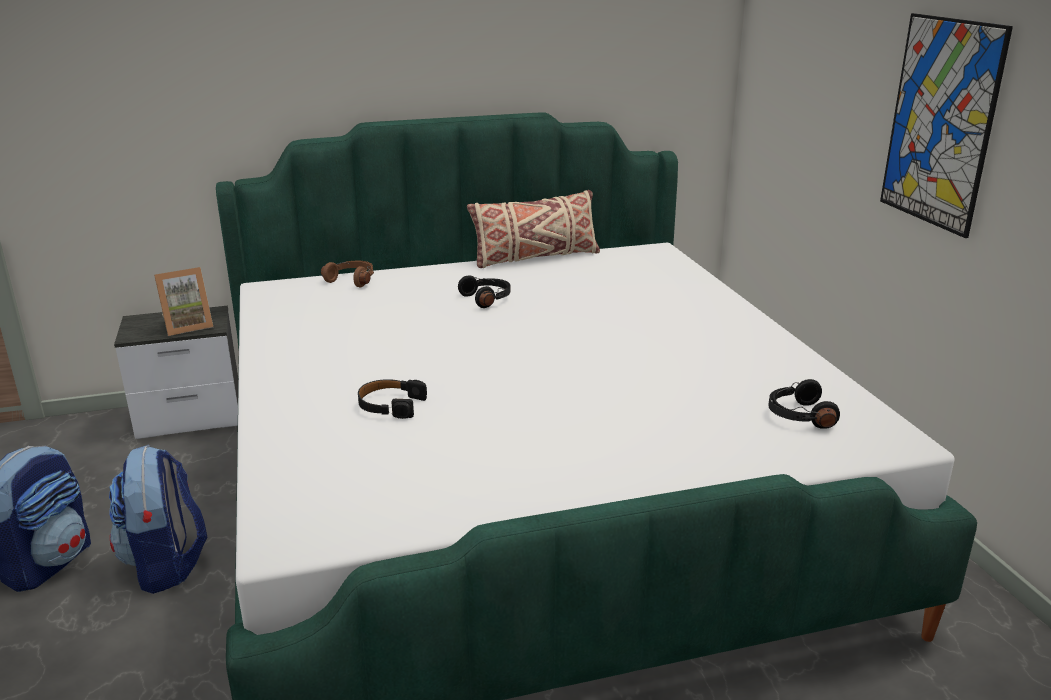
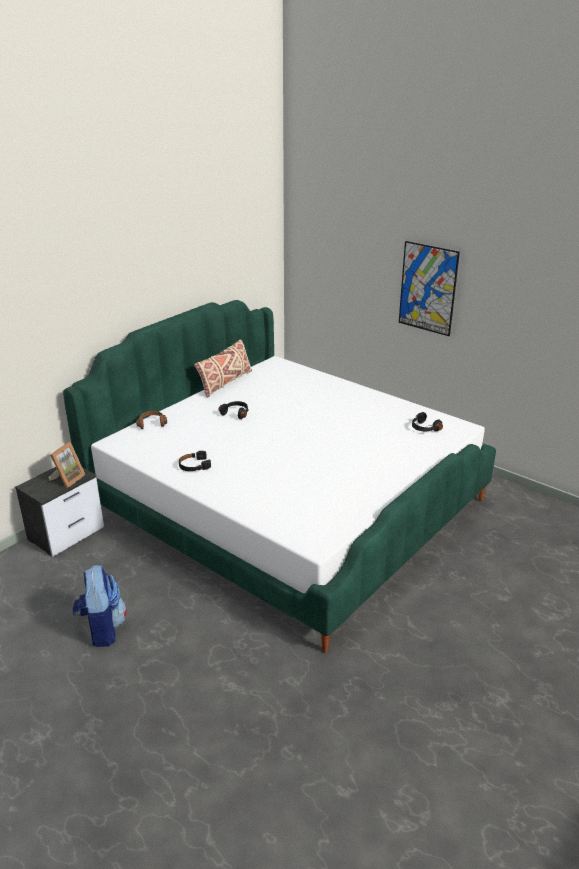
camera: 35 degrees left, 5 degrees up
backpack [109,445,207,594] -> none
black headphones [358,379,427,419] -> black headphones moved to [179,451,211,471]

